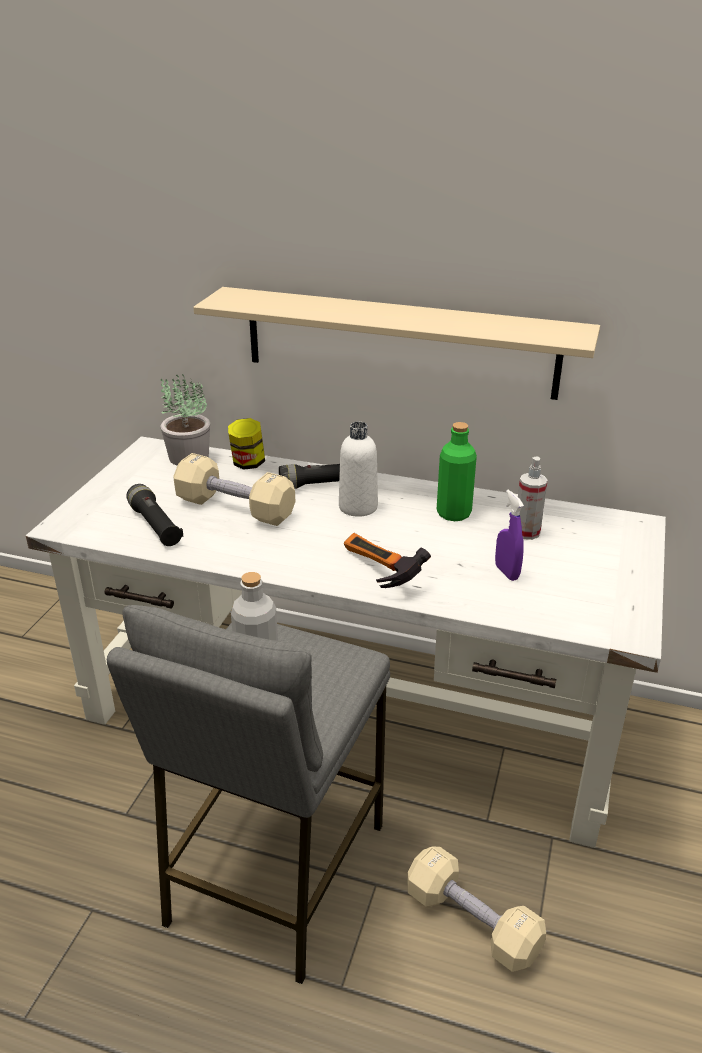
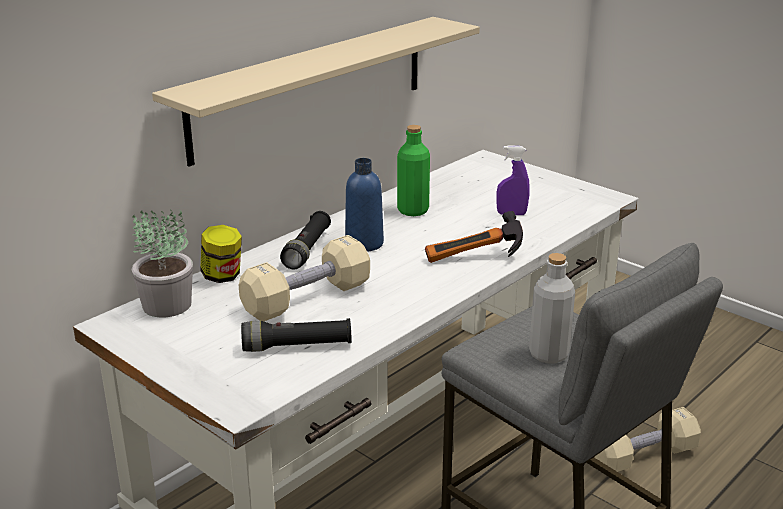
camera: 65 degrees left, 5 degrees down
white bottle [339,421,378,517] -> blue bottle [345,158,384,252]
spray bottle [518,456,548,540] -> none

